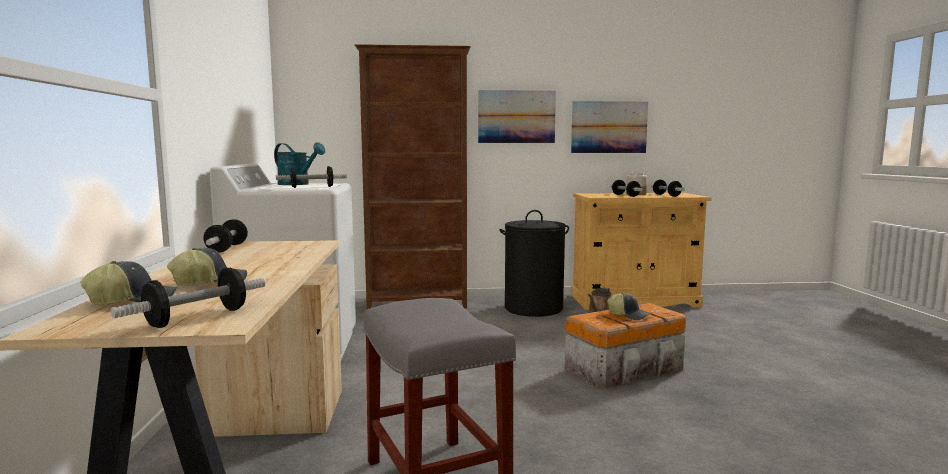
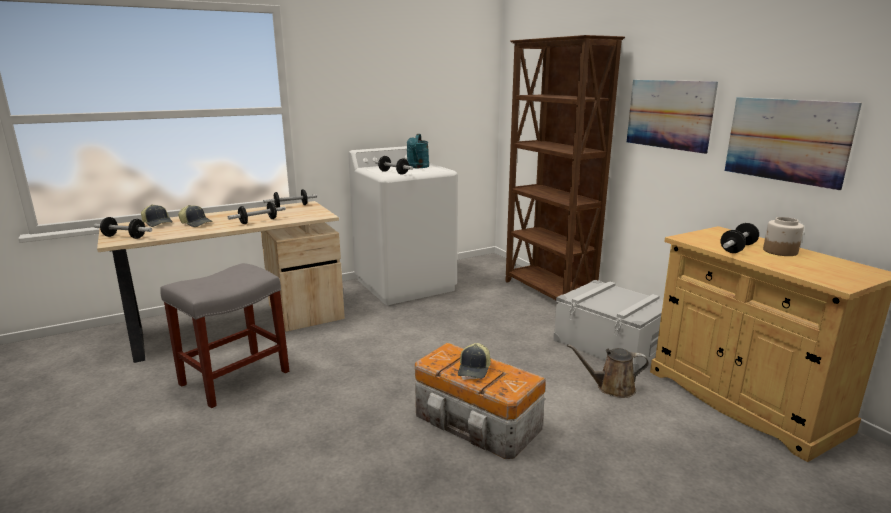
camera: 65 degrees right, 10 degrees up
black laundry basket [499,210,569,317] -> grey storage box [553,280,663,373]
dumbbell [651,180,685,197] -> dumbbell moved to [228,202,286,224]

